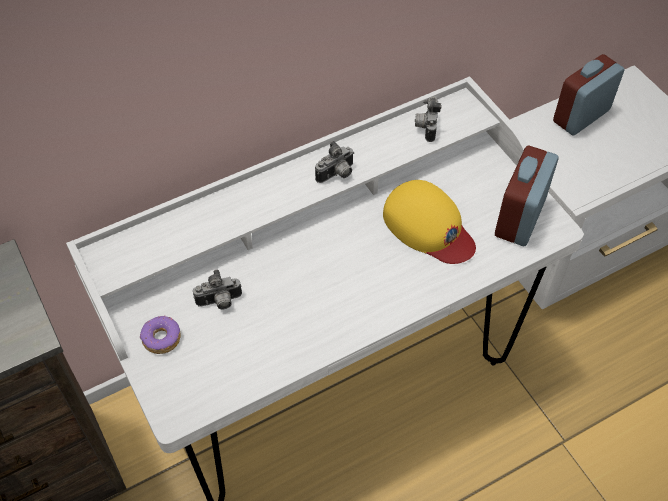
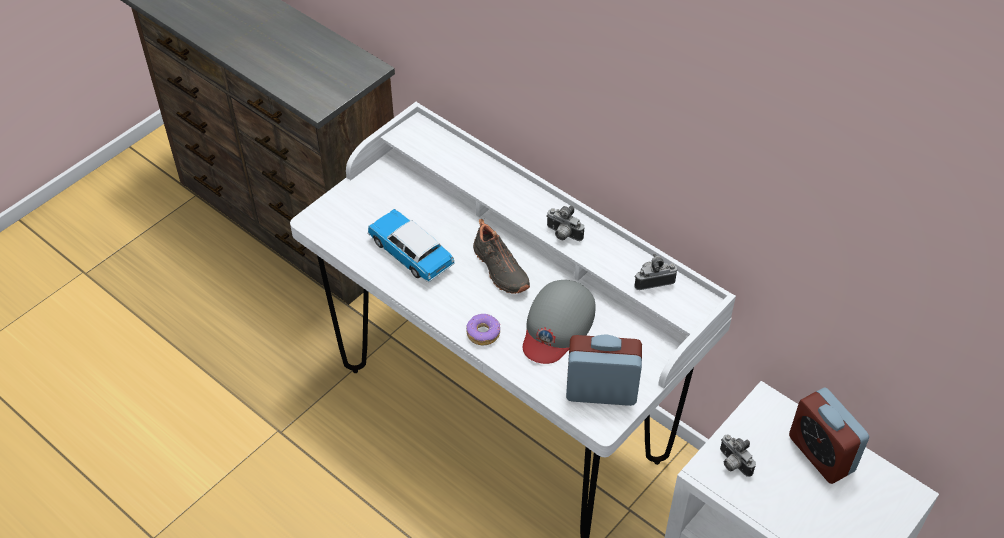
camera: 70 degrees right, 5 degrees down
donut [140,316,181,354] -> donut moved to [466,314,500,345]
camera [193,270,242,310] -> camera moved to [720,435,756,477]
yellow cap [383,180,476,264] -> grey cap [523,280,596,364]
alarm clock [553,54,624,136] -> alarm clock turned 150 degrees counterclockwise [789,387,869,484]
none -> toy car [367,209,455,282]
none -> black shoe [473,219,530,294]

